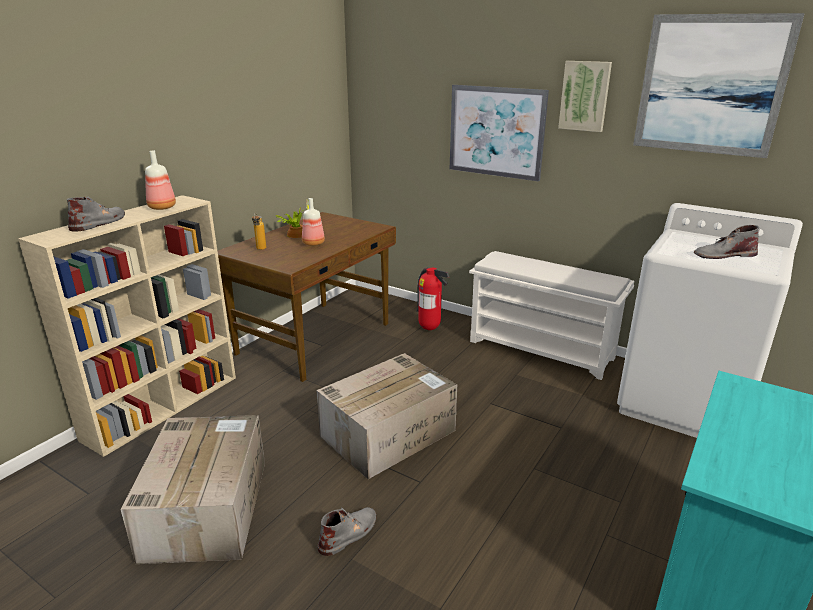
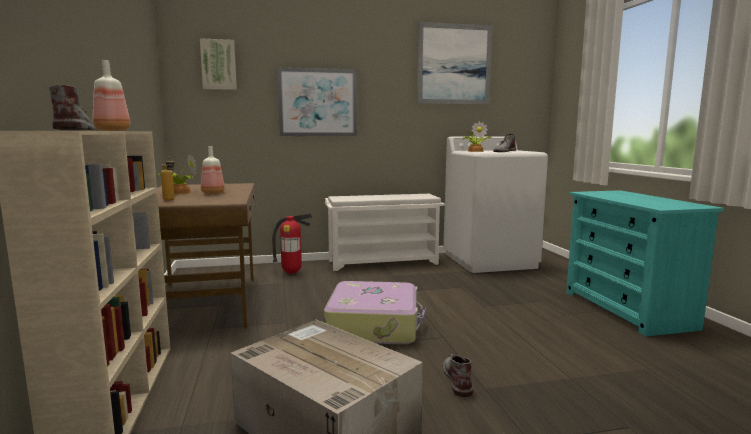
camera: 45 degrees left, 15 degrees down
cardboard box [316,353,457,479] -> suitcase [324,281,426,345]
picture [558,61,612,132] -> picture moved to [200,38,237,90]
none -> potted plant [463,121,493,152]

